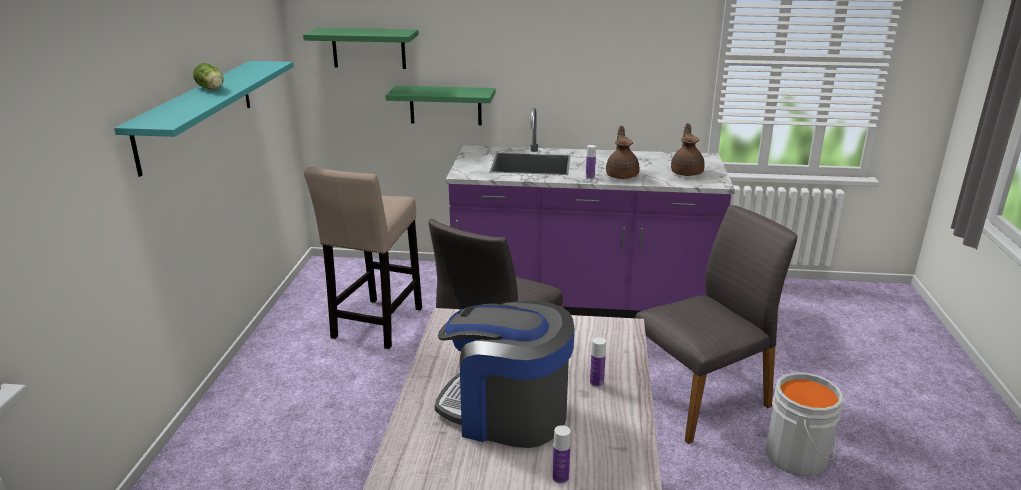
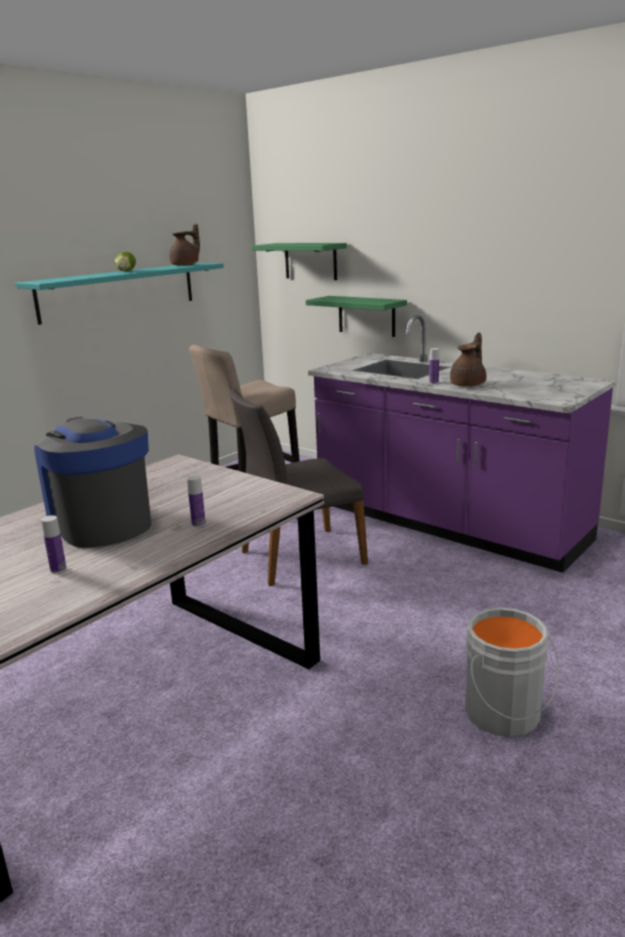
camera: 35 degrees right, 5 degrees down
grey chair [635,205,797,444] -> none
brown teapot [671,123,705,176] -> brown teapot moved to [169,224,200,266]

